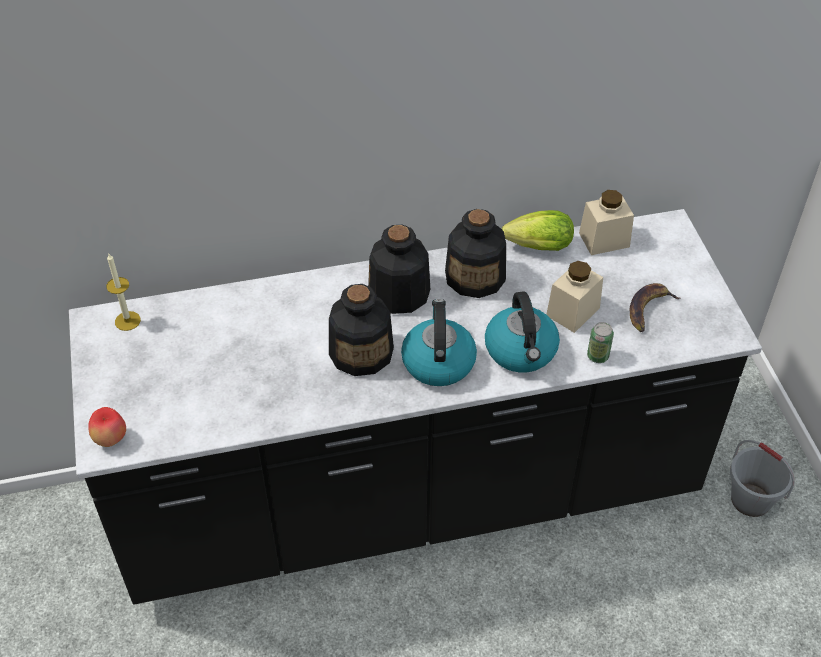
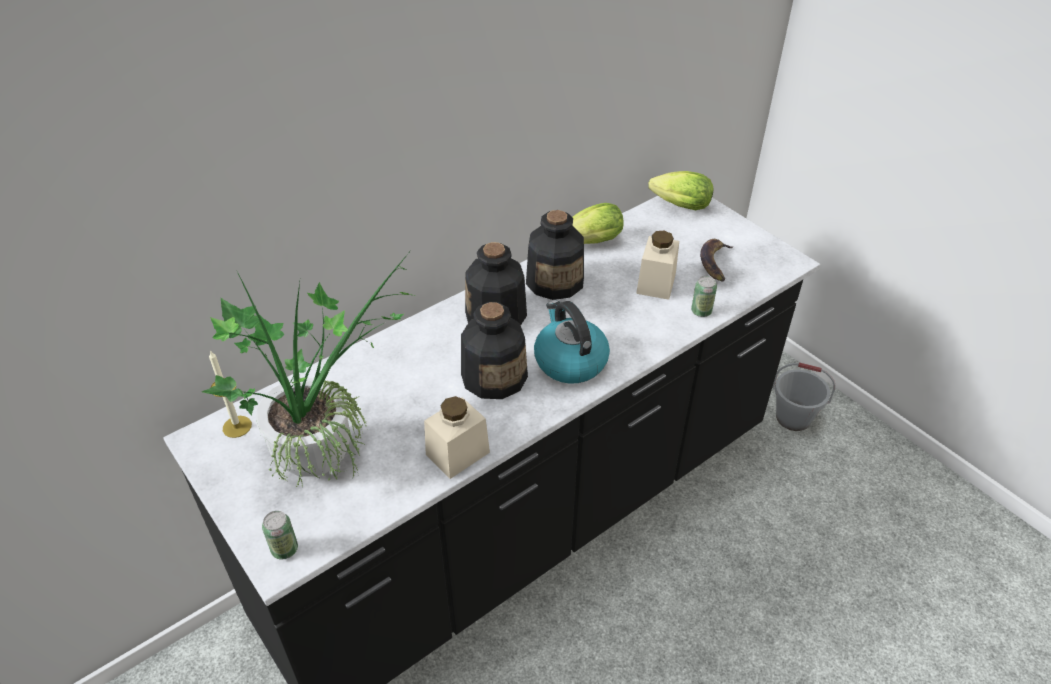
camera: 25 degrees left, 5 degrees down
apple [88,407,126,447] -> can [262,511,298,560]
kettle [485,291,560,373] -> none
beige jar [579,190,634,255] -> beige jar moved to [424,396,490,479]
none -> potted plant [202,249,412,487]
none -> lettuce [648,171,714,210]

